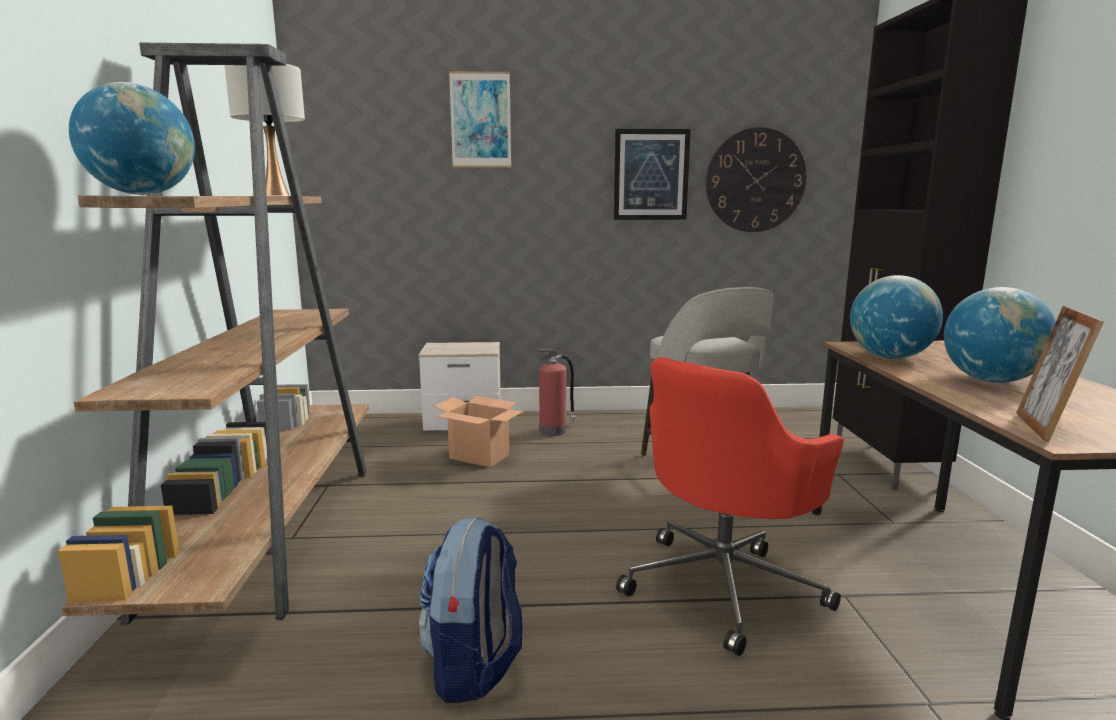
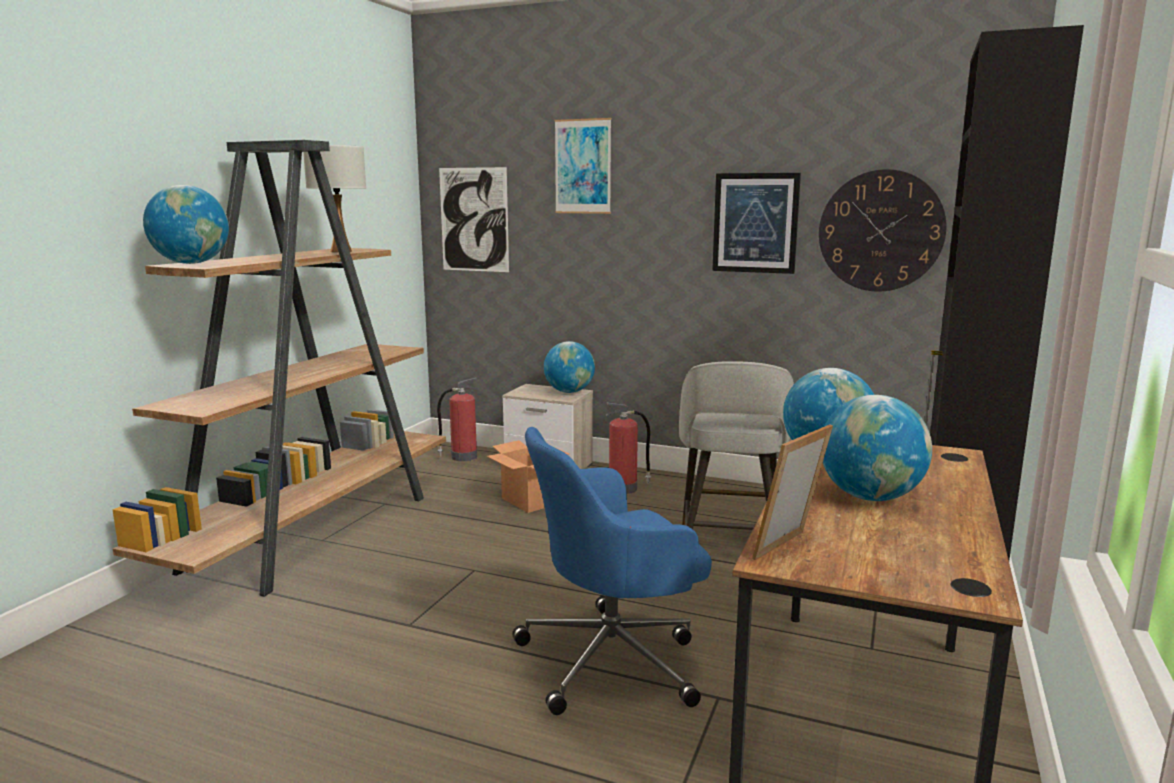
camera: 25 degrees right, 0 degrees up
backpack [418,516,523,703] -> none
red office chair [616,357,844,656] -> blue office chair [512,427,712,715]
none -> fire extinguisher [437,378,478,461]
none -> picture [439,167,509,272]
none -> globe [544,341,595,393]

